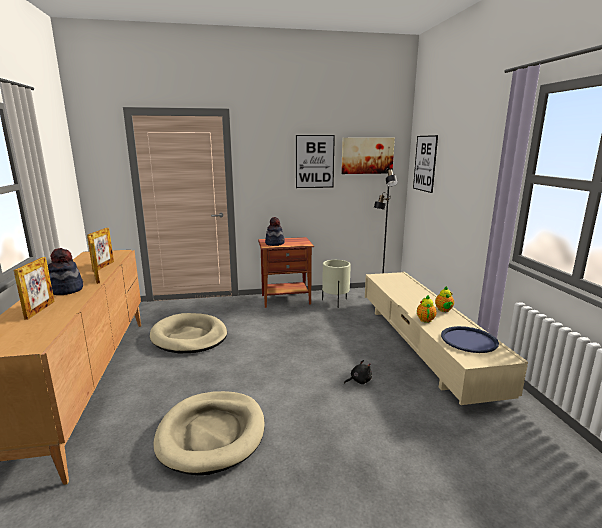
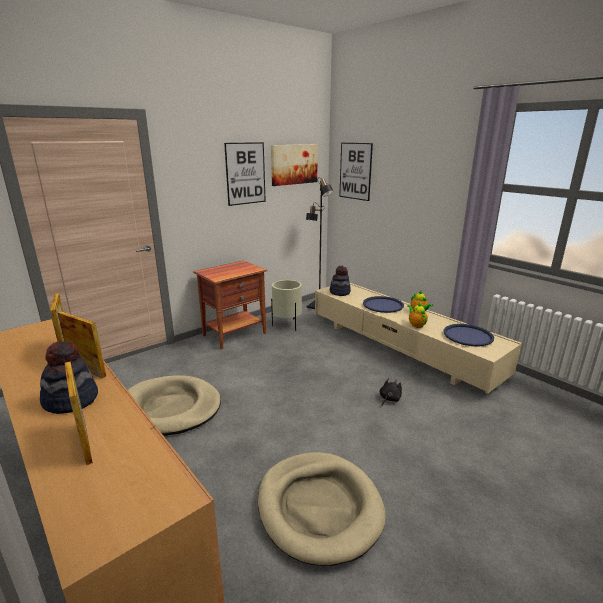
camera: 30 degrees left, 5 degrees up
hat [265,217,285,246] -> hat moved to [330,266,351,296]
none -> blue tray [363,296,404,313]

